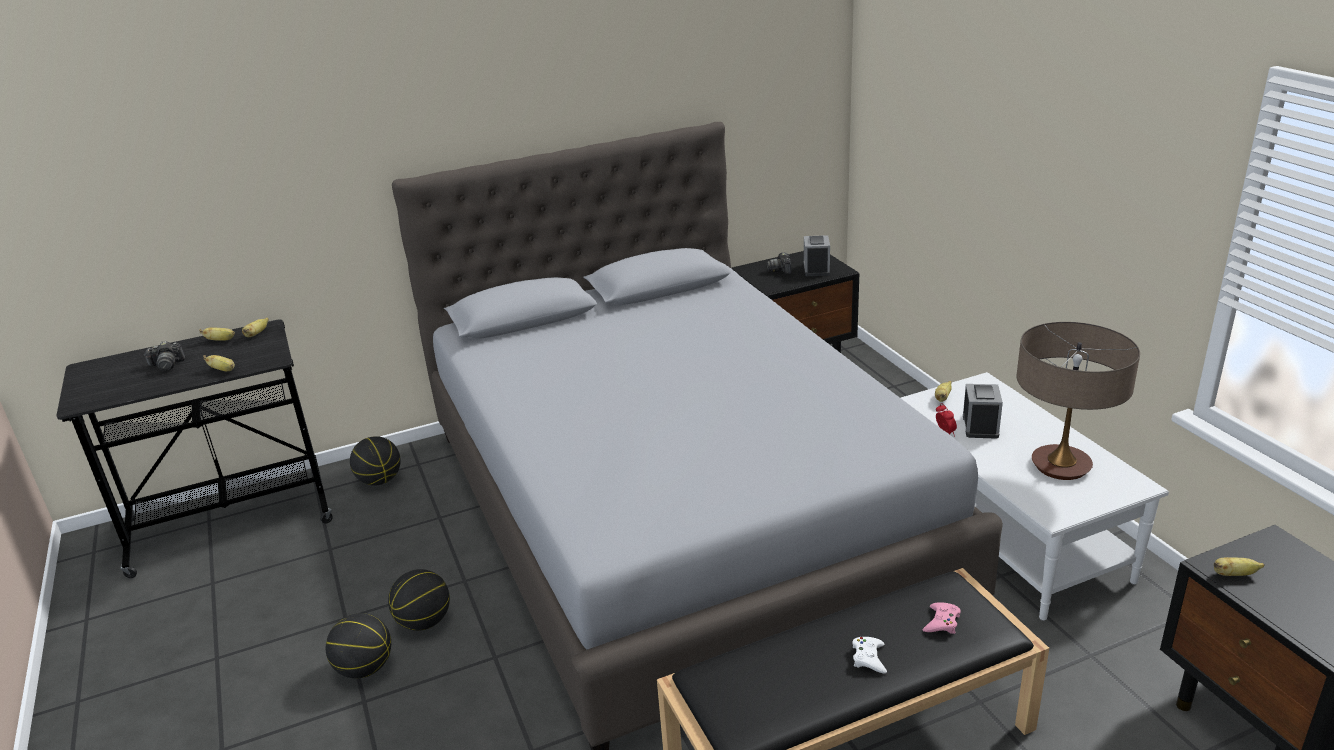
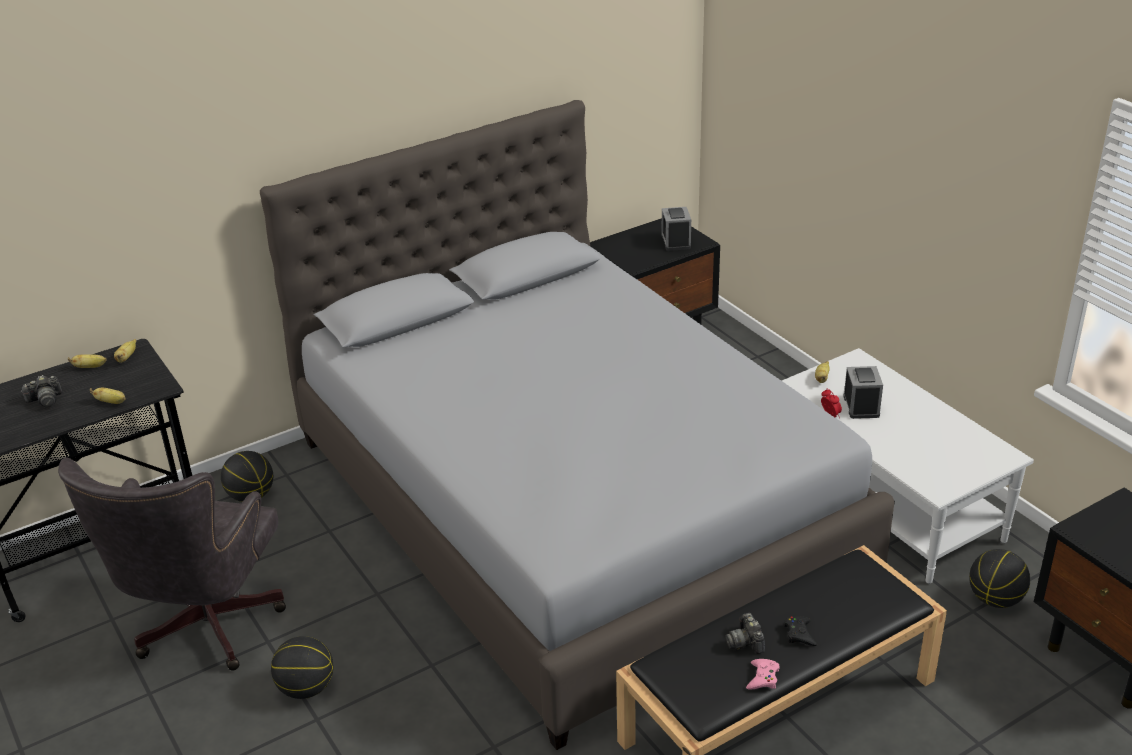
camera: 10 degrees left, 5 degrees up
basketball [388,569,450,631] -> basketball moved to [969,549,1030,608]
camera [767,252,792,274] -> camera moved to [725,613,765,654]
white game controller [853,637,887,673] -> black game controller [784,616,817,646]
pink game controller [923,602,961,634] -> pink game controller moved to [746,659,780,689]
table lamp [1016,322,1140,480] -> none
banana [1214,557,1265,576] -> none
none -> grey office chair [58,458,286,671]

